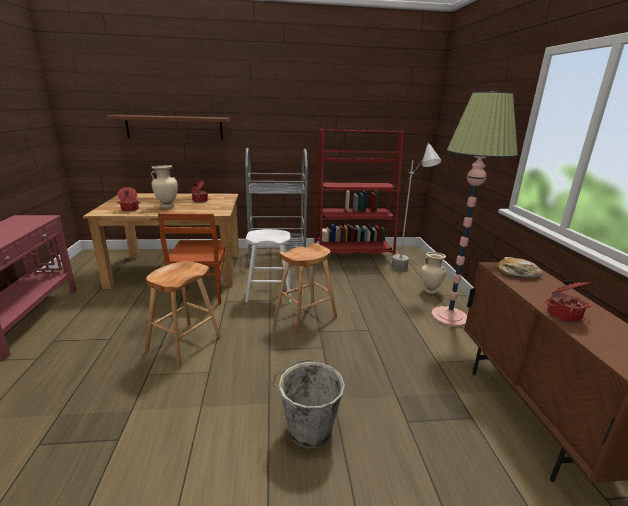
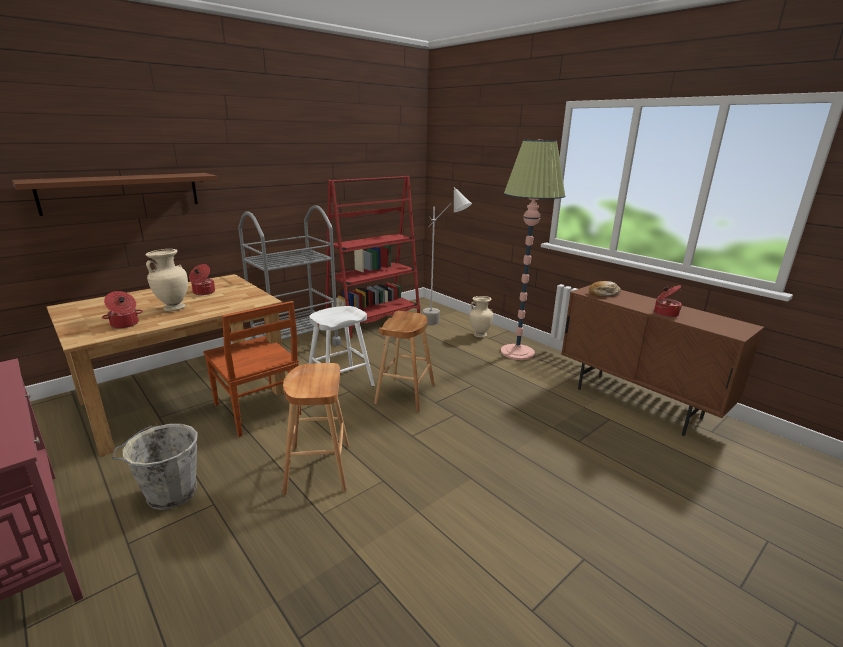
camera: 35 degrees left, 0 degrees up
grey bucket [271,359,345,448] -> grey bucket moved to [112,424,198,510]

